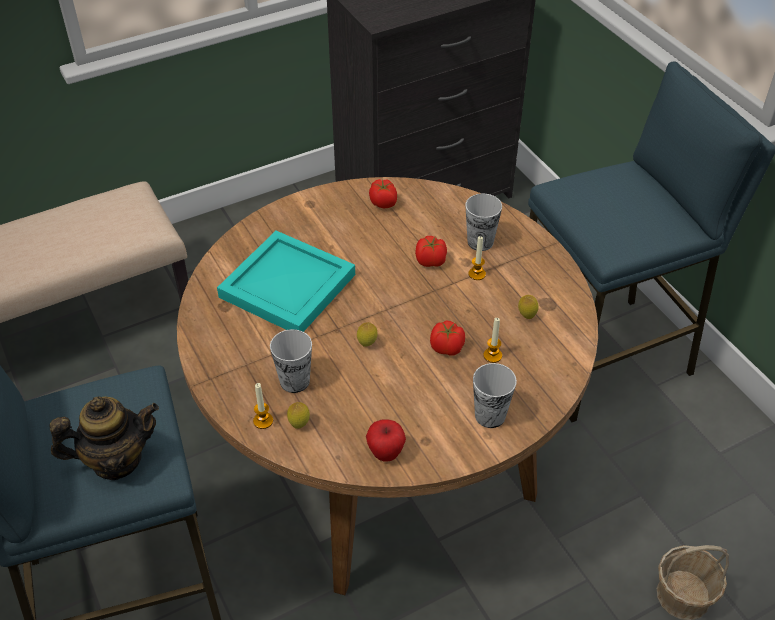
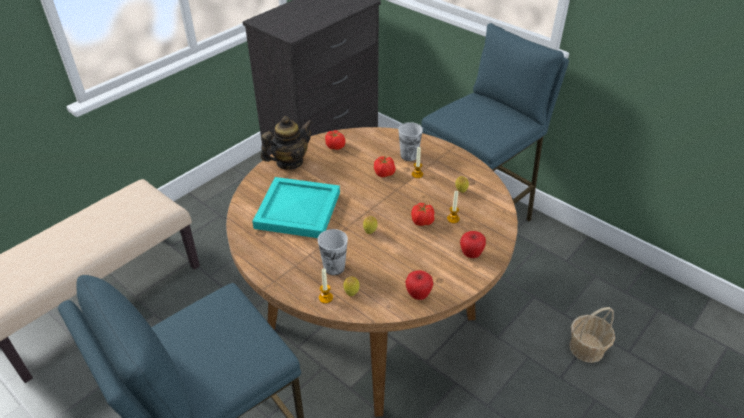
camera: 20 degrees left, 5 degrees down
teapot [50,397,159,480] -> teapot moved to [261,116,313,170]
cup [473,363,517,428] -> apple [460,231,486,258]

